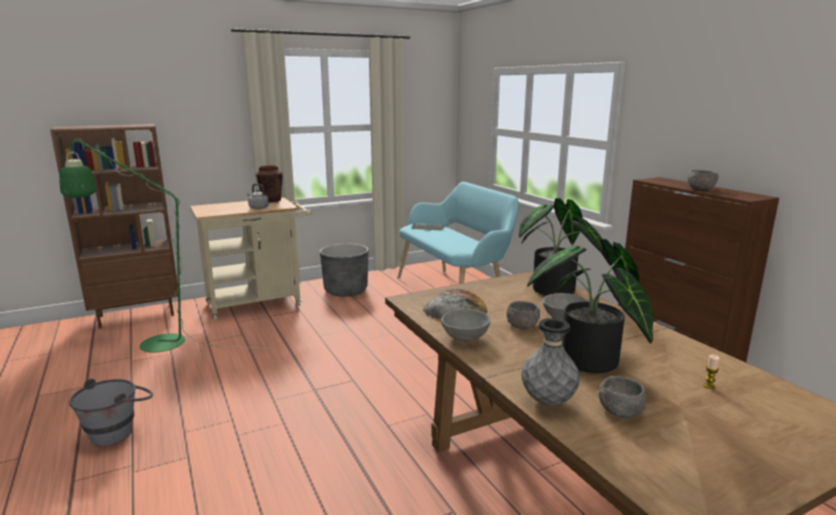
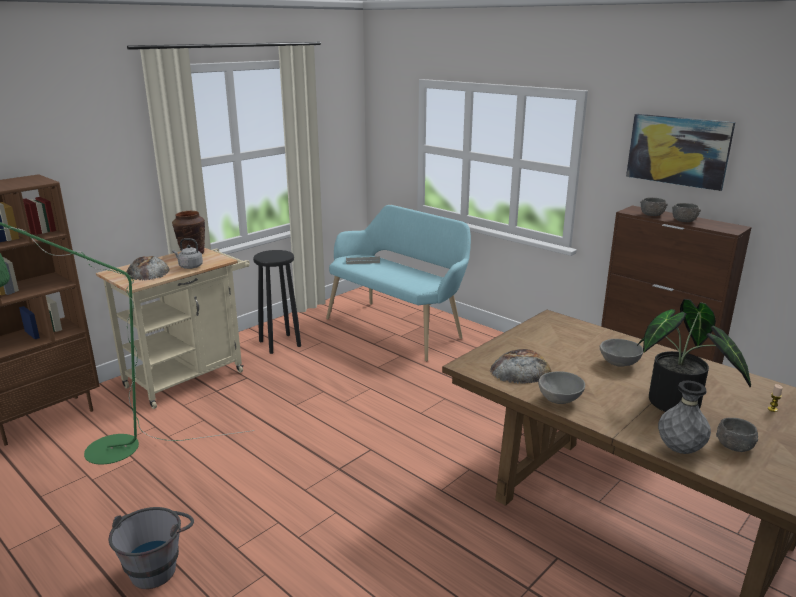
camera: 20 degrees left, 5 degrees up
grey planter [320,244,368,296] -> black stool [253,250,301,354]
grey bowl [507,301,540,329] -> grey bowl moved to [640,198,668,216]
potted plant [519,198,610,296] -> none
none -> bread [127,256,169,280]
none -> picture [626,114,735,191]

